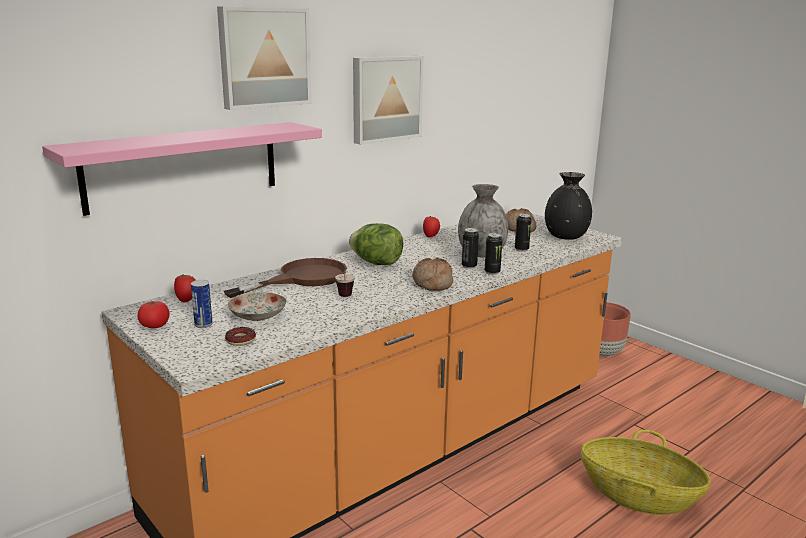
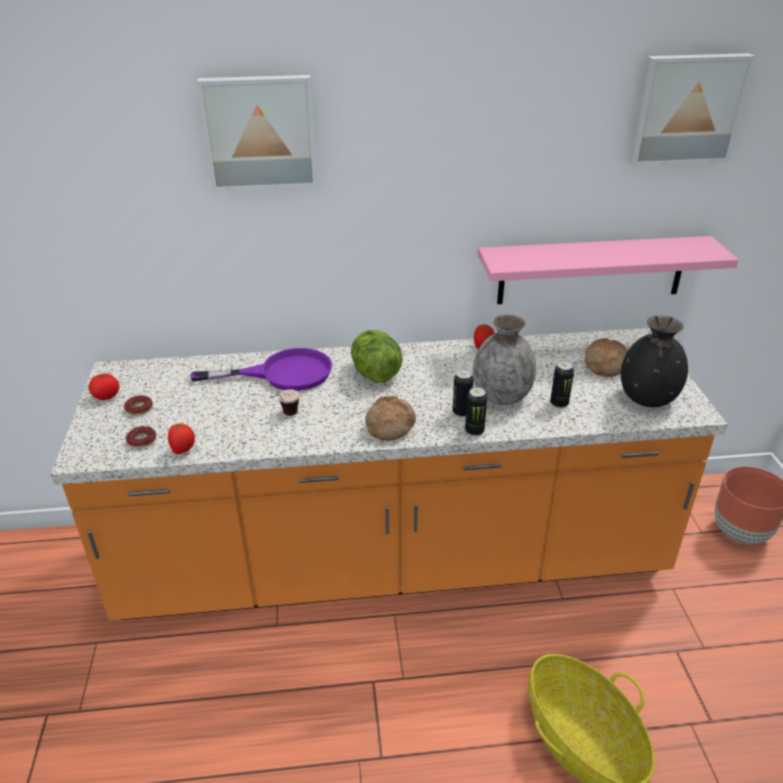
camera: 35 degrees right, 15 degrees up
pink shelf [42,122,322,216] -> pink shelf moved to [478,236,738,304]
tomato [174,274,195,302] -> tomato moved to [168,422,195,454]
can [191,280,213,328] -> donut [124,395,153,416]
brown frying pan [224,258,347,298] -> purple frying pan [190,348,332,391]
plate [228,292,287,321] -> none
picture [353,56,424,145] -> picture moved to [629,53,755,166]

